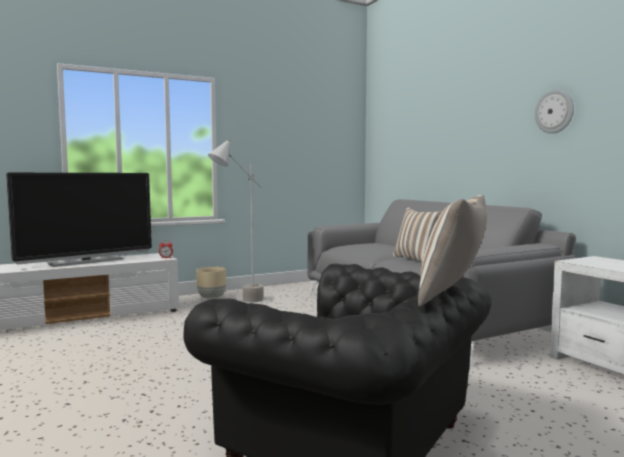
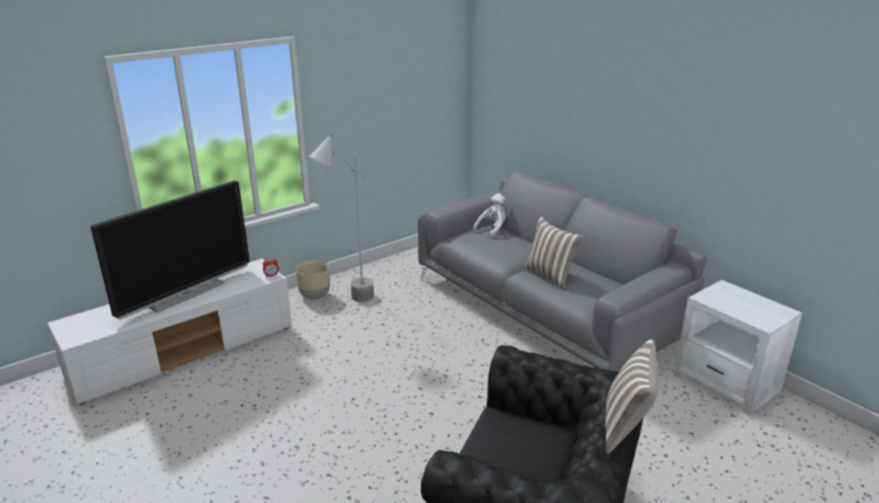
camera: 10 degrees left, 20 degrees up
wall clock [535,89,574,134] -> none
none -> white plush toy [473,193,506,238]

